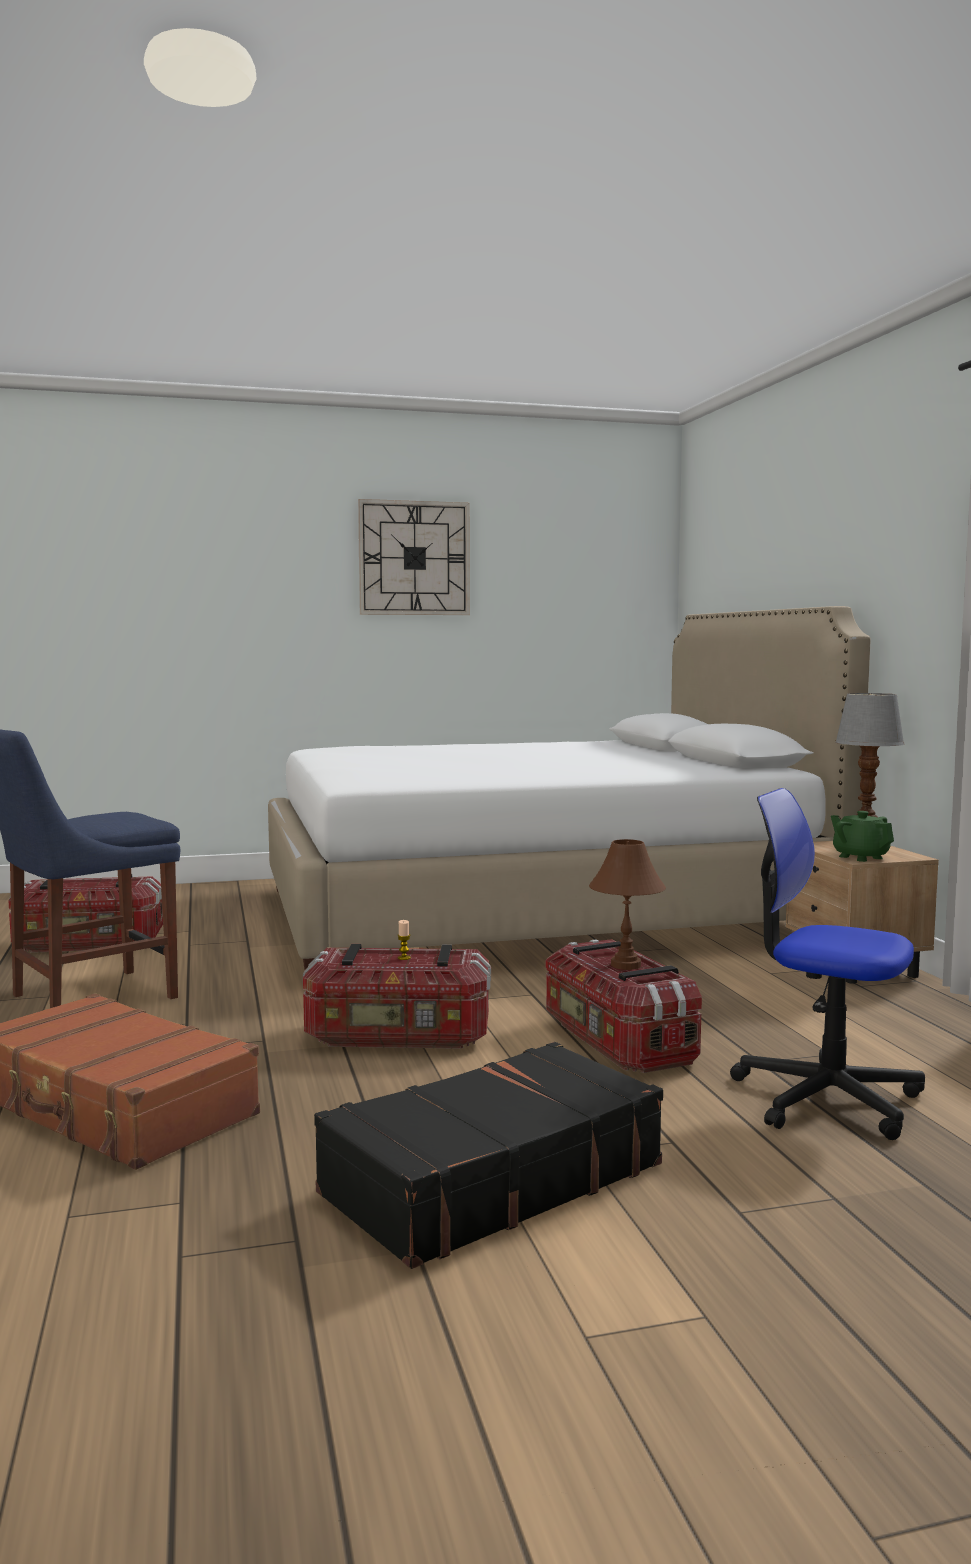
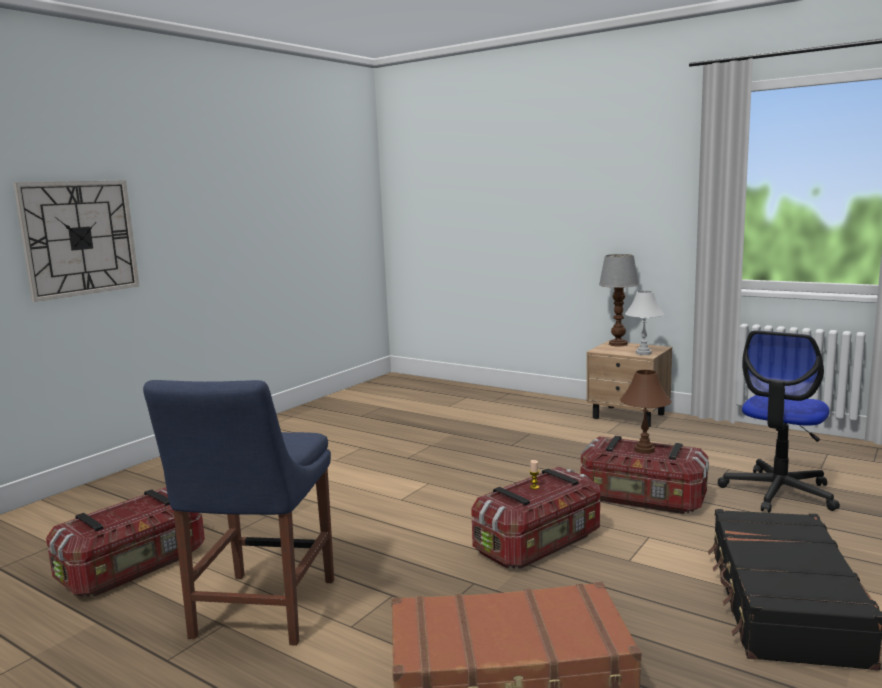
camera: 40 degrees left, 5 degrees up
white bed [268,606,871,970] -> none
wall clock [358,499,470,615] -> wall clock moved to [13,180,139,302]
office chair [730,788,925,1140] -> office chair turned 45 degrees counterclockwise [718,330,840,513]
green teapot [831,811,894,862] -> white table lamp [625,291,664,355]

